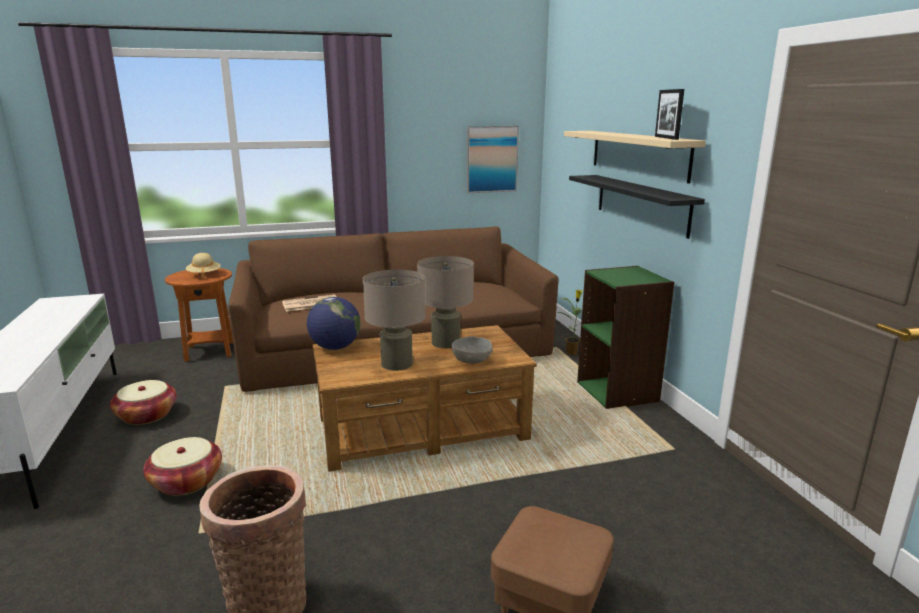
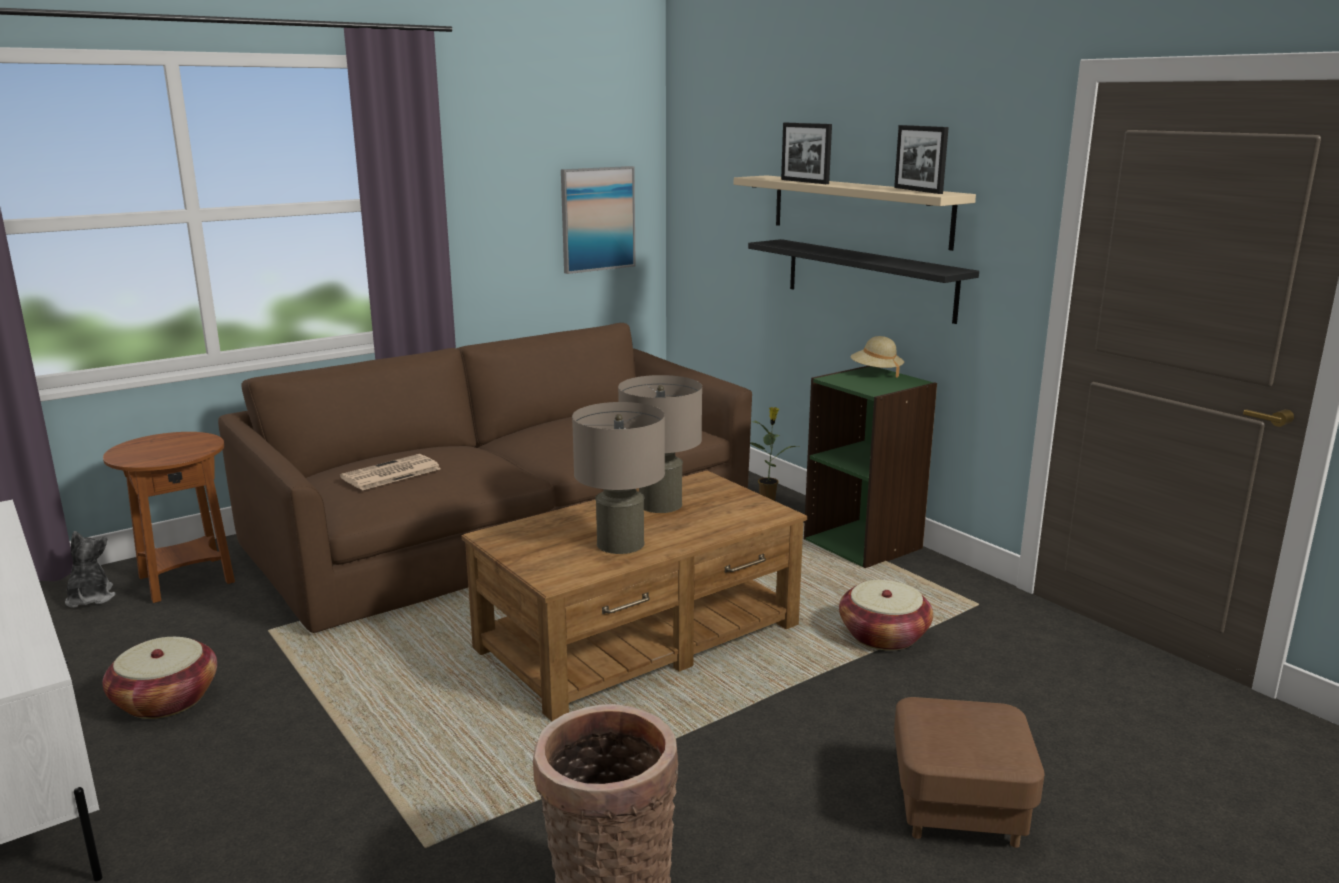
camera: 20 degrees left, 0 degrees up
basket [143,437,222,496] -> basket moved to [839,580,933,651]
beige hat [186,253,221,279] -> beige hat moved to [850,336,904,378]
globe [307,297,360,350] -> none
grey bowl [452,336,493,364] -> none
none -> plush toy [65,531,116,608]
none -> picture frame [781,123,832,184]

